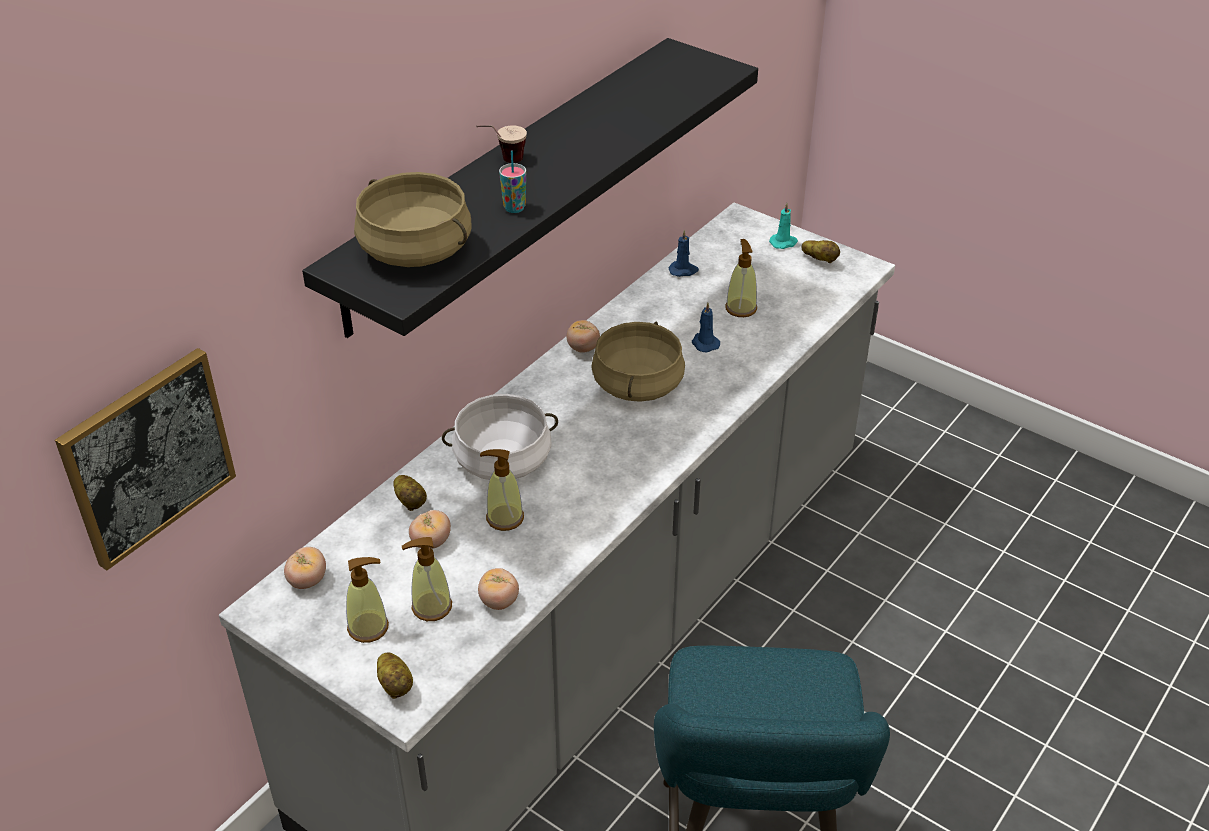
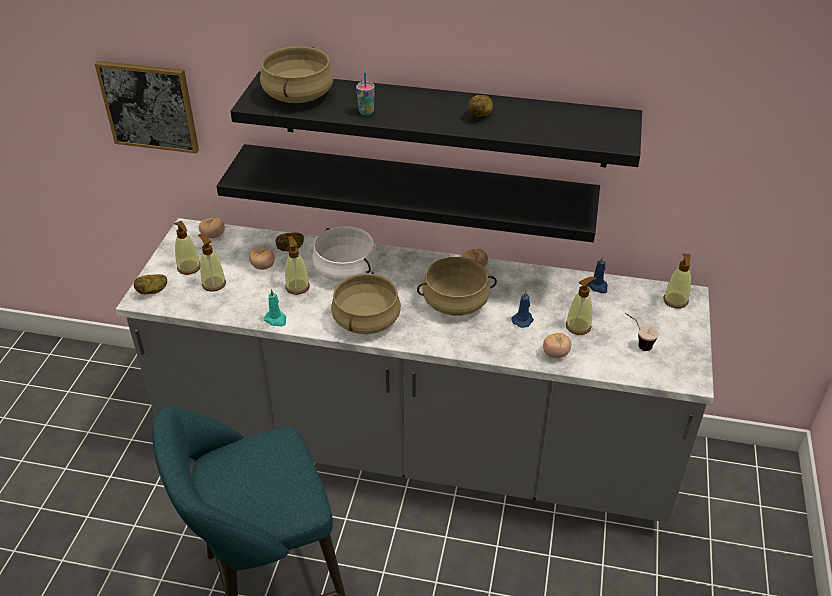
camera: 65 degrees right, 0 degrees up
cup [476,125,527,163] -> cup moved to [625,313,659,351]
tomato [478,568,519,610] -> tomato moved to [543,333,571,358]
turquoise candle [769,203,798,249] -> turquoise candle moved to [264,289,286,326]
potato [801,240,840,263] -> potato moved to [468,95,493,117]
none -> black shelf [217,144,600,242]
none -> beige cooking pot [331,272,401,334]
none -> soap dispenser [663,253,691,308]

